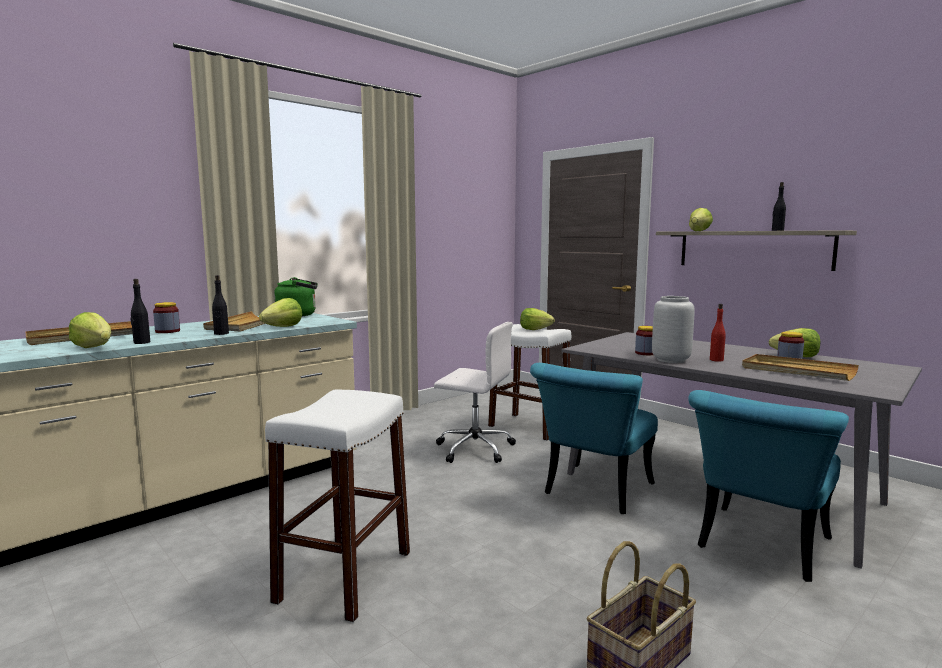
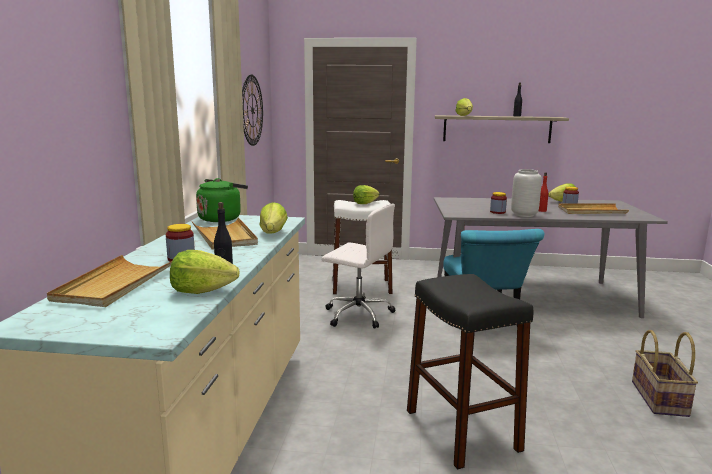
camera: 40 degrees left, 5 degrees up
black bottle [212,275,229,335] -> none
white stool [265,389,410,623] -> black stool [407,274,534,469]
white office chair [434,322,516,463] -> white office chair turned 45 degrees clockwise [322,203,395,329]
turquoise chair [688,390,849,582] -> none
none -> wall clock [242,74,263,146]

